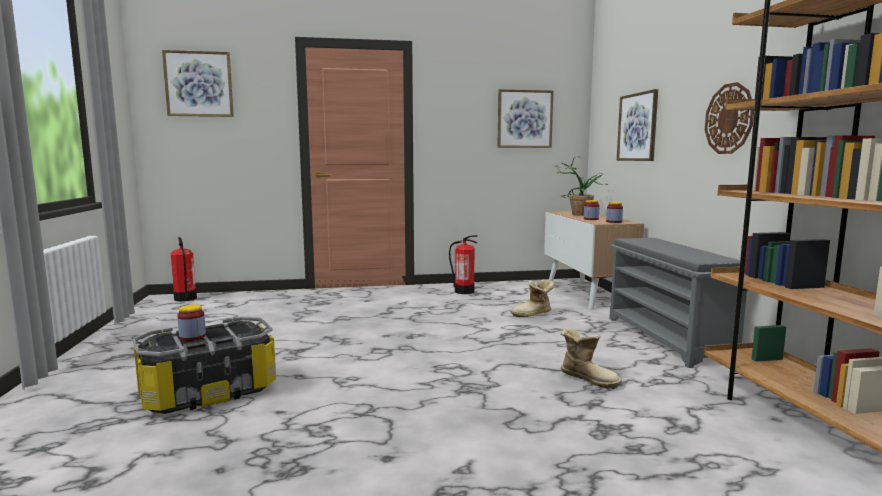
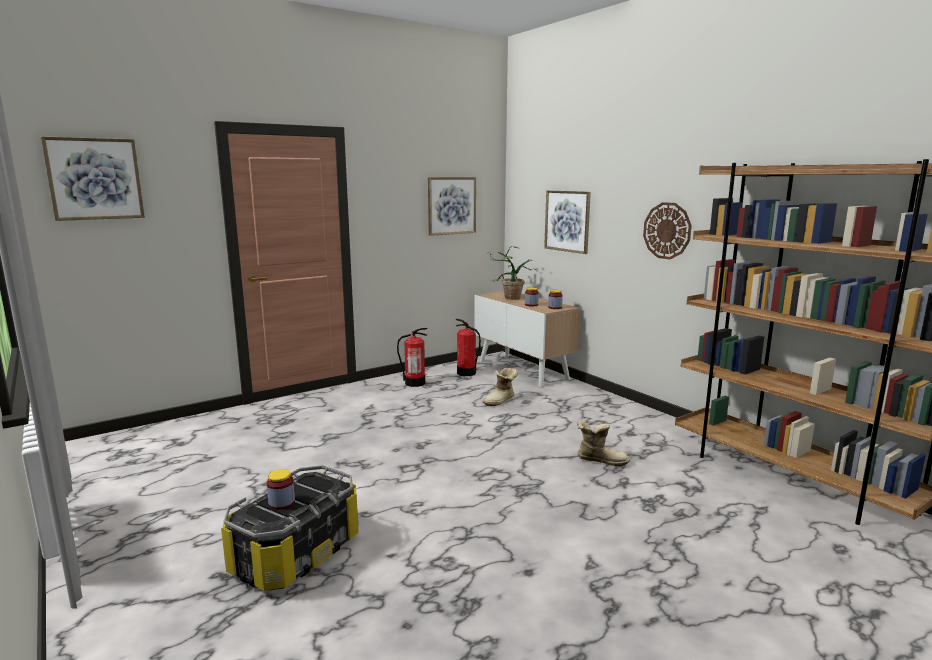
camera: 25 degrees left, 5 degrees up
fire extinguisher [171,237,197,302] -> fire extinguisher moved to [456,319,481,376]
grey shoe rack [609,238,747,368] -> none

